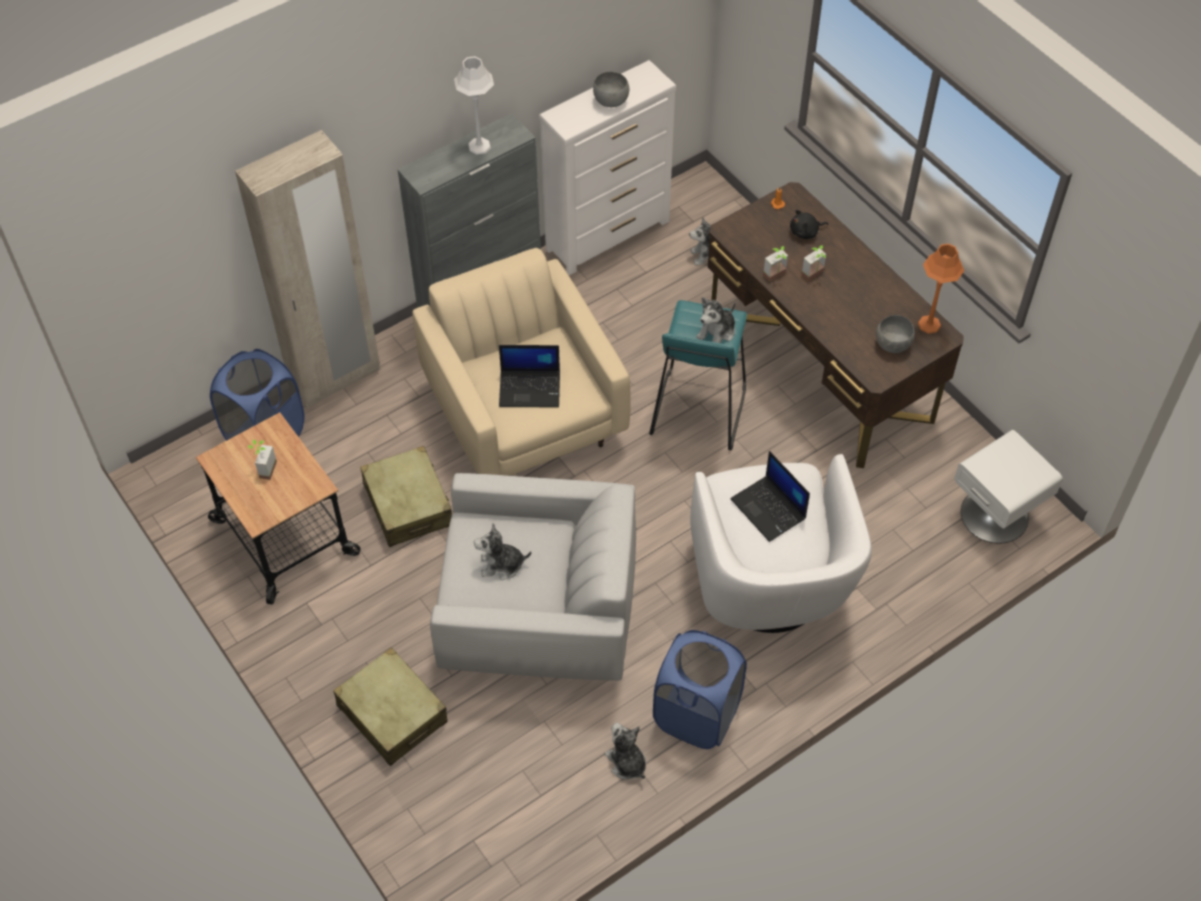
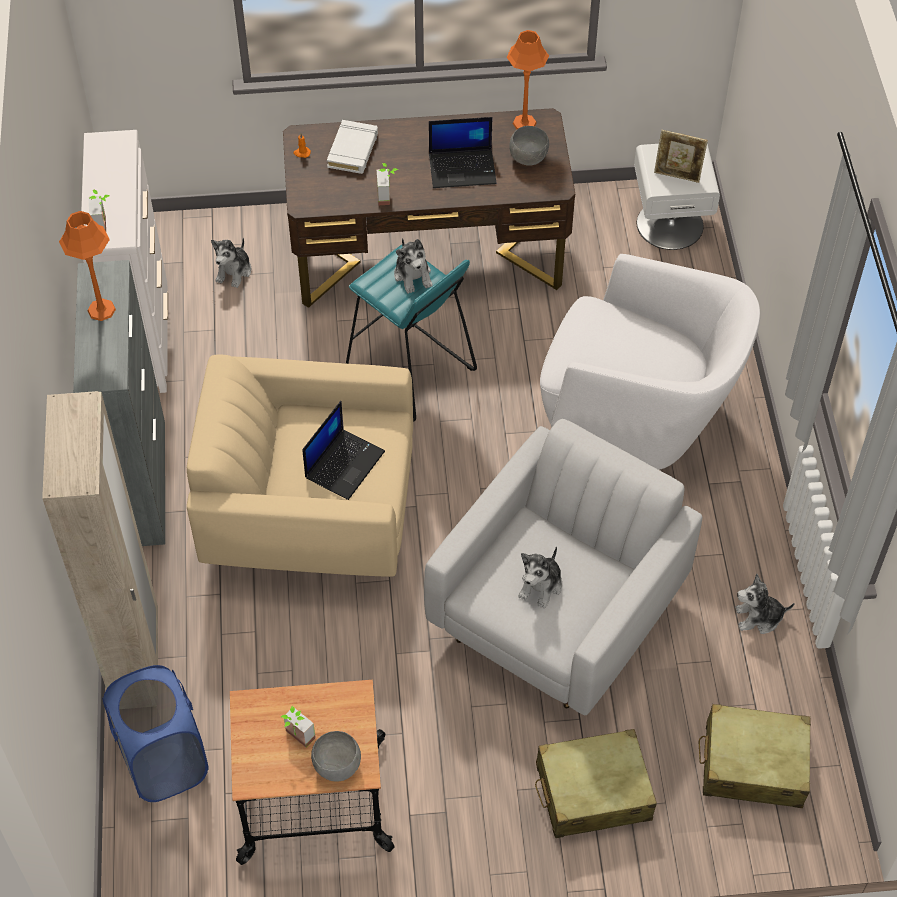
camera: 60 degrees left, 0 degrees up
beige suitcase [360,446,452,547] -> beige suitcase moved to [699,704,811,808]
white table lamp [454,56,494,154] -> orange table lamp [59,211,116,321]
grey bowl [593,72,629,107] -> grey bowl moved to [311,731,361,782]
blue laundry basket [653,630,747,749] -> none
laptop [730,451,810,542] -> laptop moved to [429,117,497,188]
black plush toy [790,210,828,239] -> white book [327,120,378,174]
potted plant [801,245,827,281] -> potted plant moved to [88,190,110,231]
none -> picture frame [654,130,708,183]

